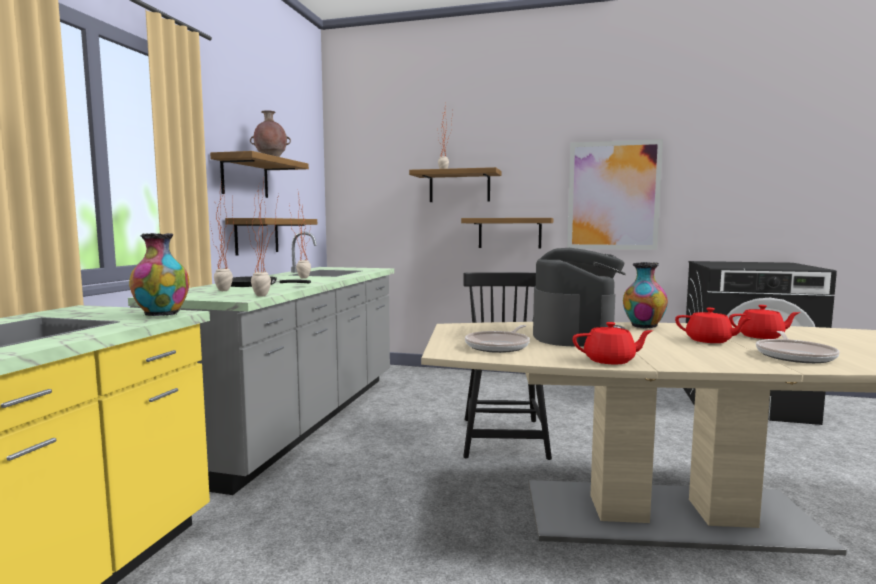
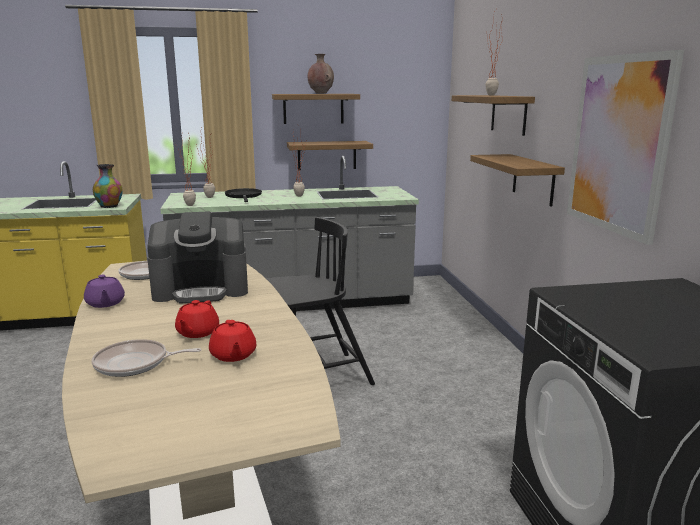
camera: 65 degrees right, 10 degrees up
red teapot [572,322,653,364] -> purple teapot [84,275,125,308]
vase [623,262,668,328] -> none

